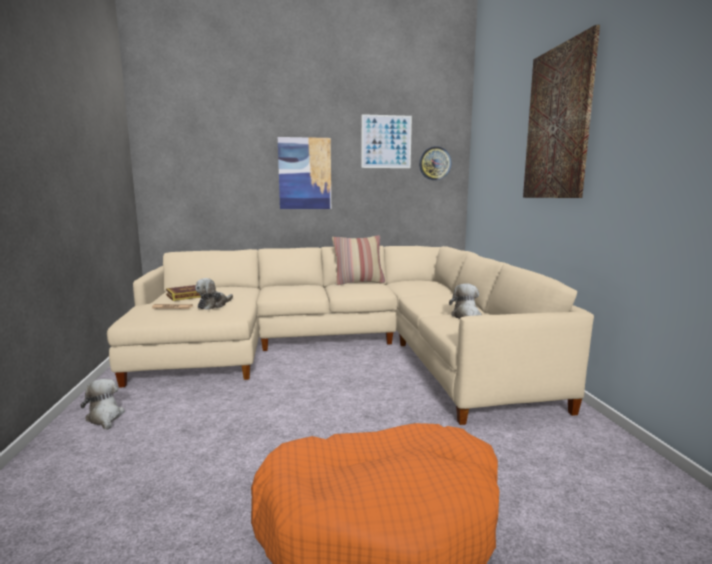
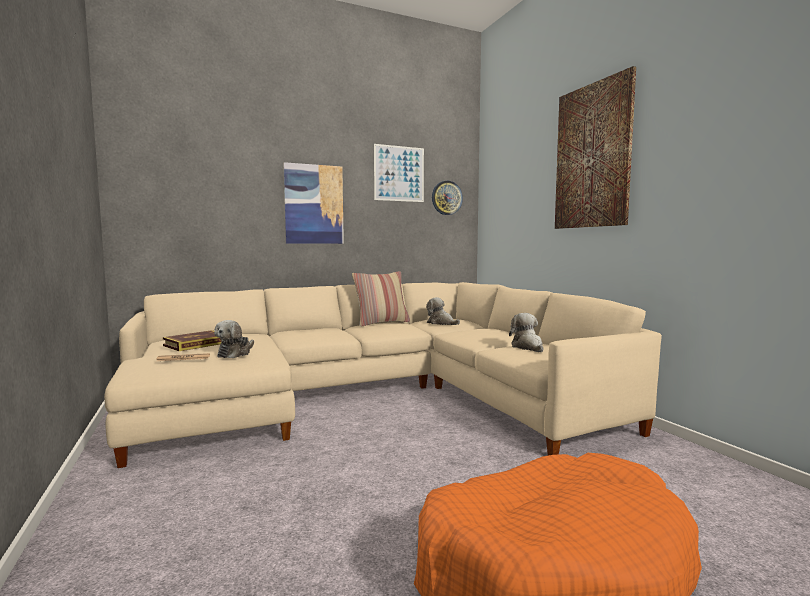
camera: 15 degrees left, 5 degrees down
plush toy [80,379,125,430] -> plush toy moved to [426,297,460,325]

